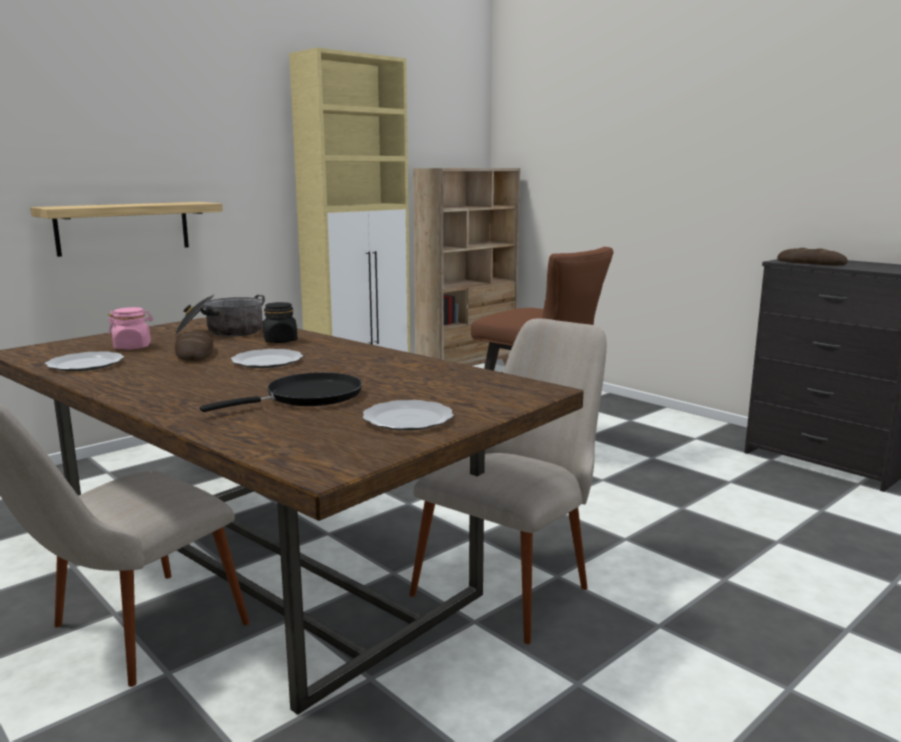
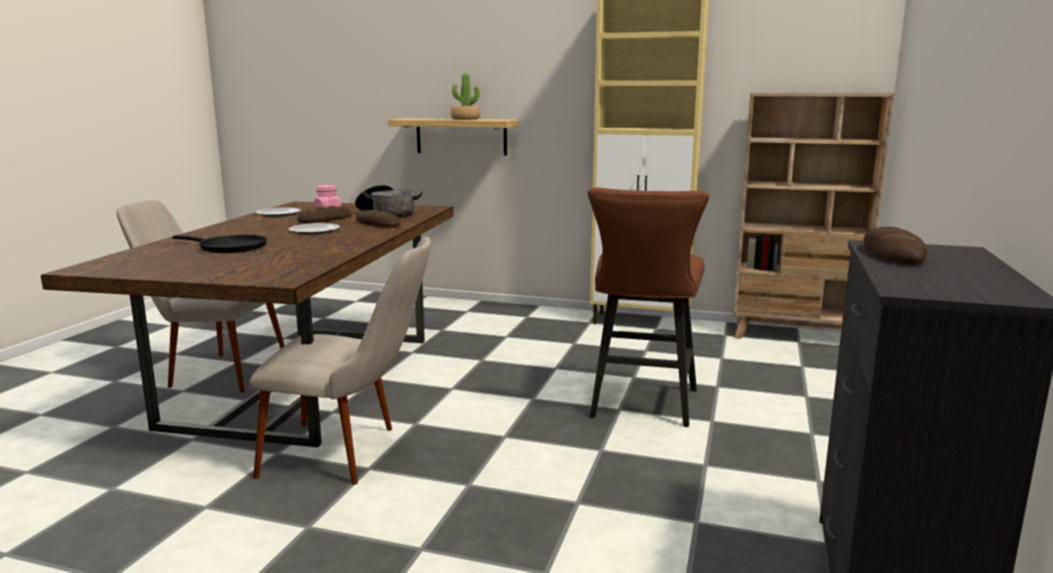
camera: 60 degrees right, 0 degrees up
black jar [263,302,297,343] -> bread [356,210,401,227]
plate [363,400,454,430] -> none
none -> potted plant [451,73,481,120]

